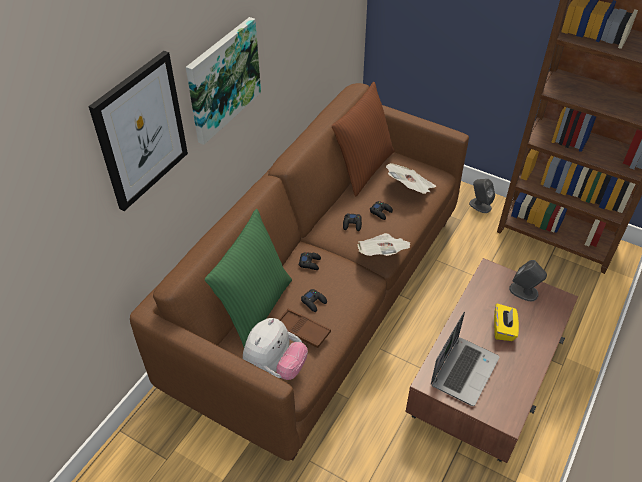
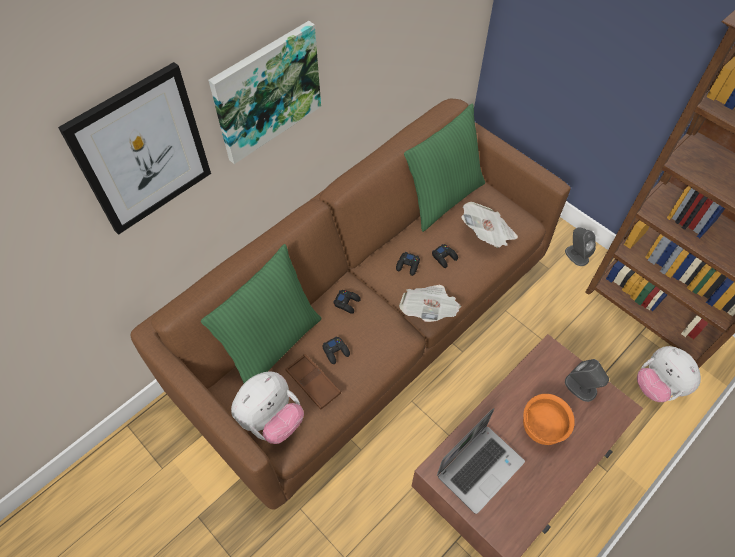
camera: 15 degrees right, 10 degrees up
brown pillow [332,82,395,196] -> green pillow [404,104,485,232]
yellow tissue box [494,304,519,341] -> orange bowl [523,394,575,445]
none -> plush toy [637,346,701,402]

